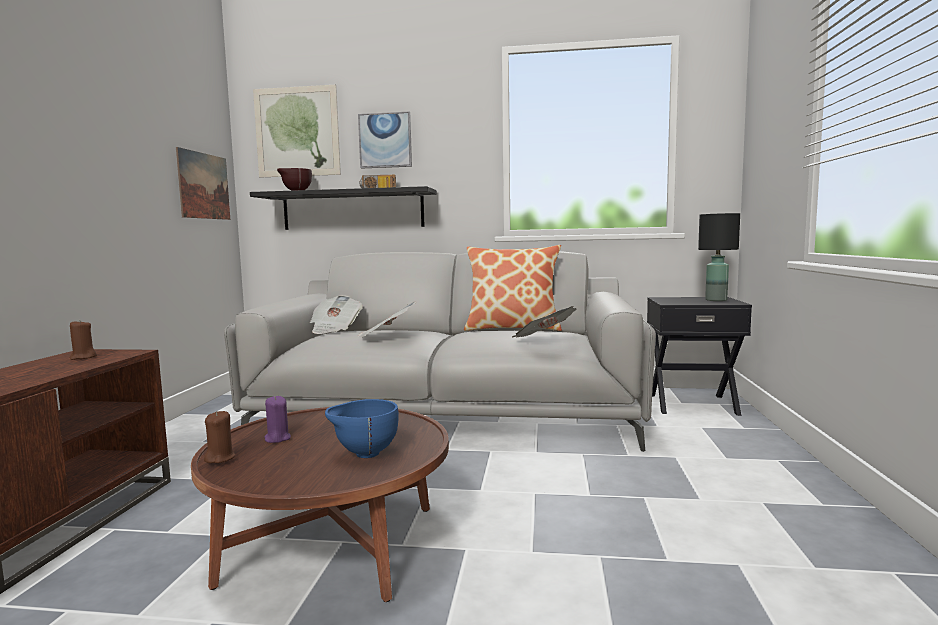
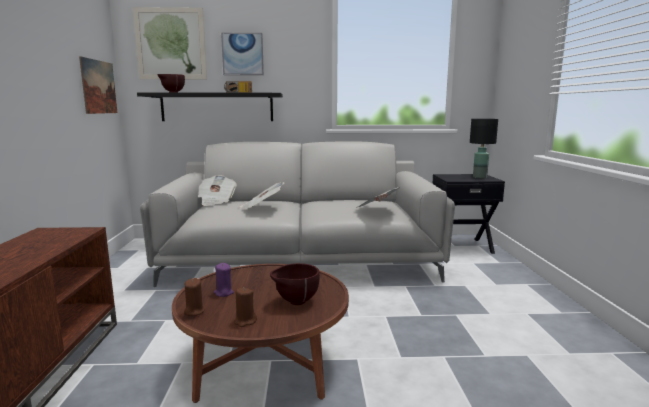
camera: 10 degrees left, 5 degrees up
brown candle [69,320,97,360] -> brown candle moved to [234,288,257,327]
blue bowl [325,399,399,458] -> brown bowl [270,263,320,305]
pillow [464,245,562,331] -> none

